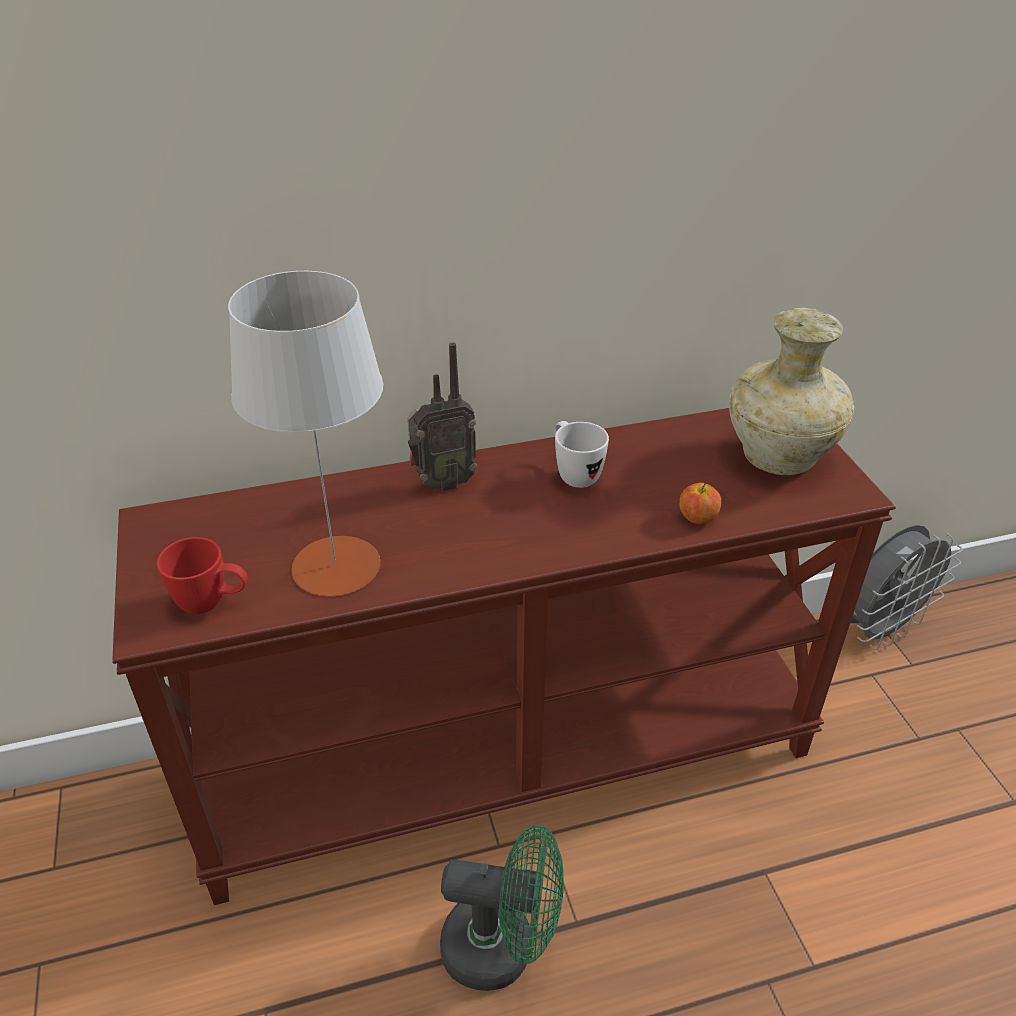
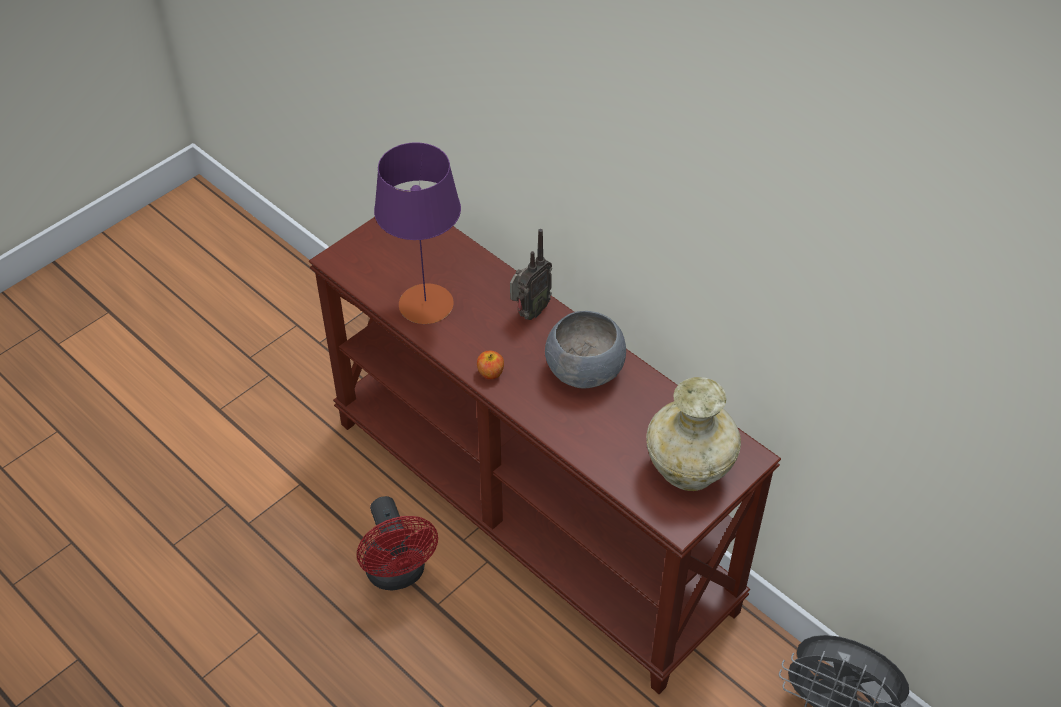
camera: 60 degrees right, 10 degrees up
red mug [157,537,248,614] -> none
grey table lamp [228,271,383,596] -> purple table lamp [374,142,461,324]
radio [408,343,477,492] -> radio turned 90 degrees counterclockwise [510,229,552,320]
green fan [440,825,564,991] -> red fan [357,496,438,591]
white mug [554,421,609,488] -> grey bowl [545,311,626,388]
apple [679,482,721,524] -> apple moved to [477,351,504,379]

